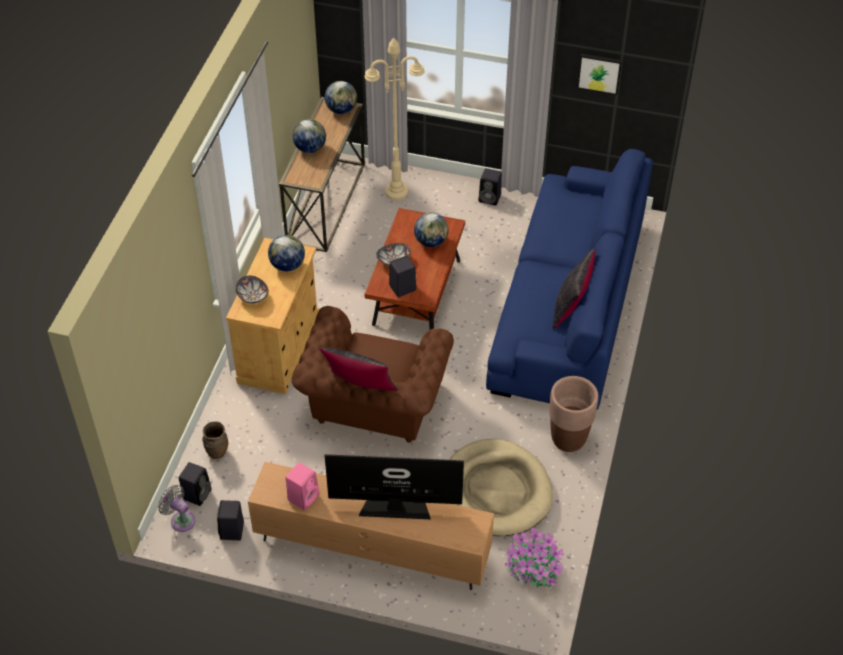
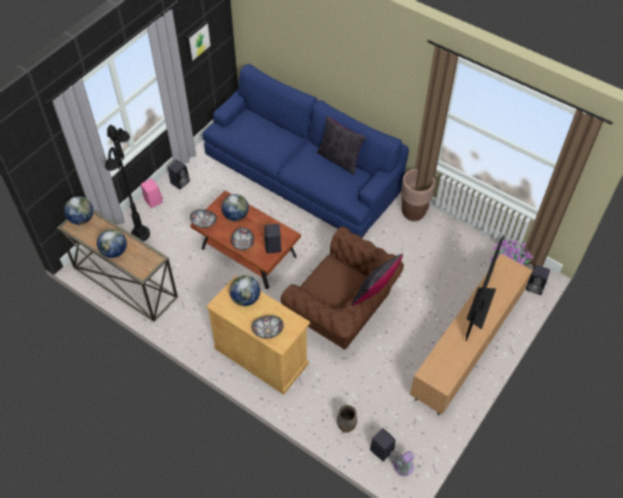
camera: 70 degrees left, 5 degrees up
black speaker [217,500,244,540] -> black speaker moved to [526,265,550,295]
pink speaker [285,462,319,510] -> pink speaker moved to [141,179,163,208]
beige floor lamp [365,38,425,200] -> black floor lamp [105,124,150,241]
beige dog bed [449,439,553,536] -> none
none -> bowl [190,209,217,228]

